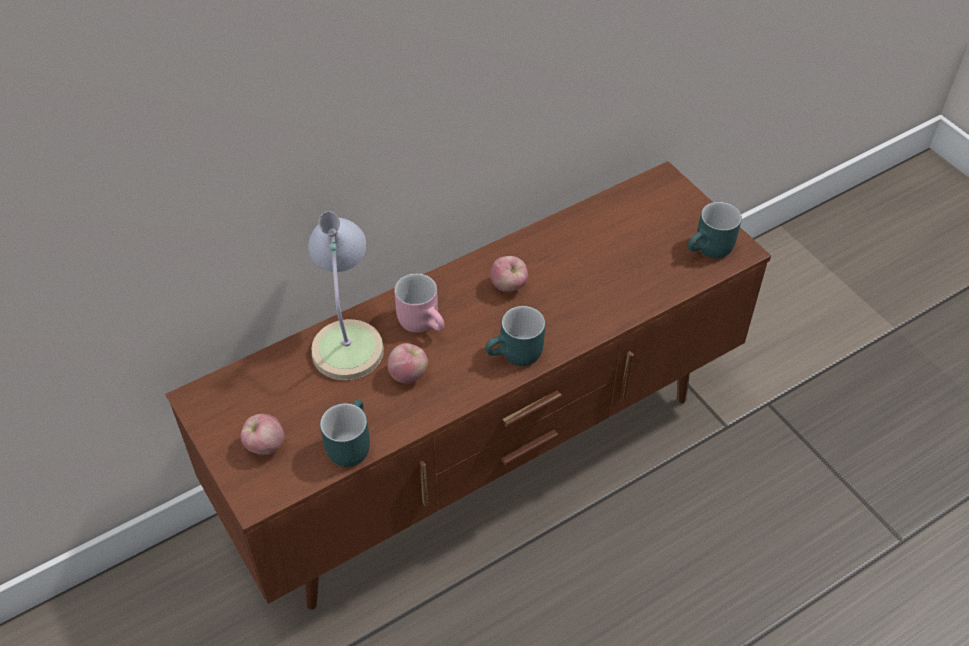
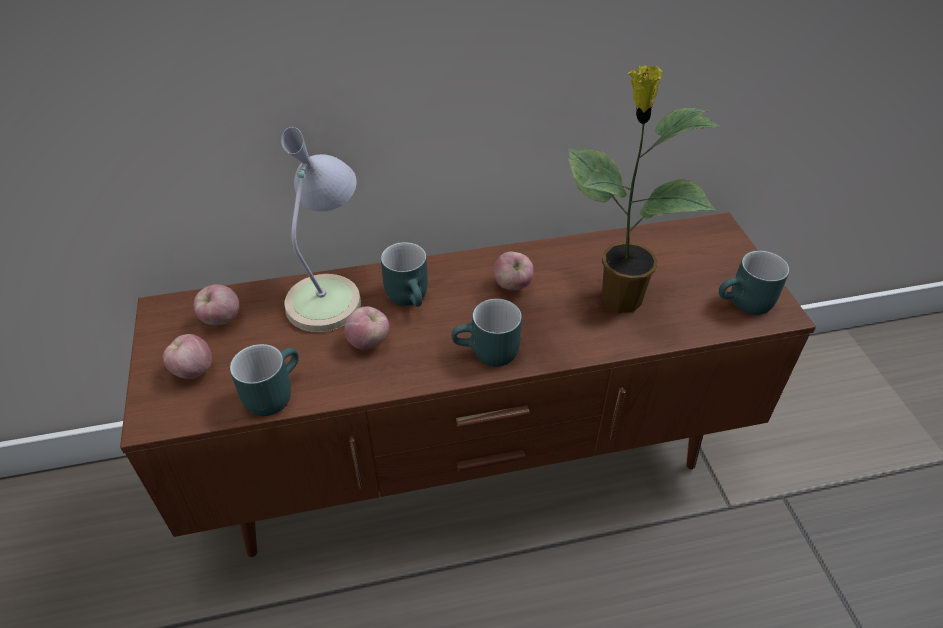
camera: 20 degrees right, 5 degrees down
pink mug [394,273,444,333] -> turquoise mug [381,242,428,307]
none -> apple [194,284,239,325]
none -> potted plant [568,65,721,313]

